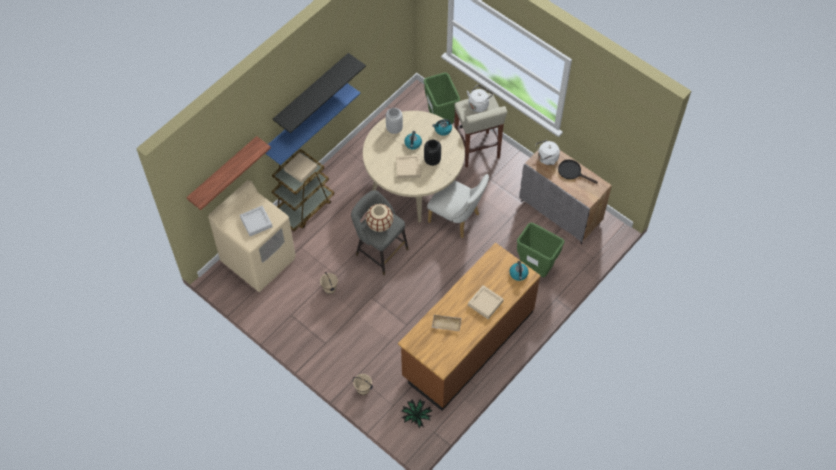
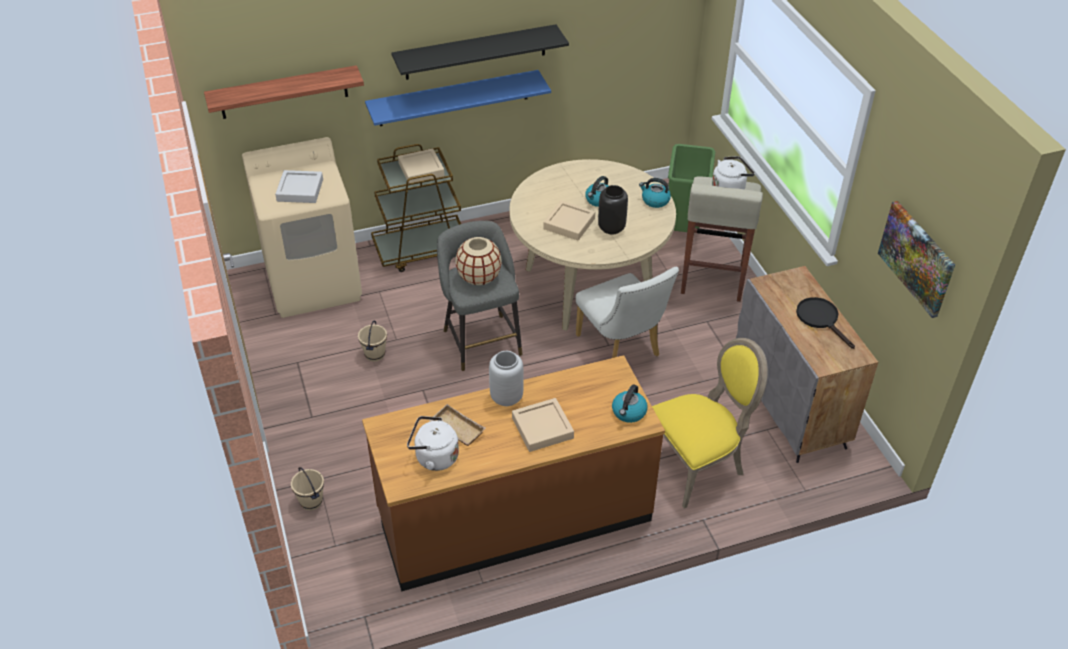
camera: 30 degrees right, 15 degrees down
grey vase [386,108,403,134] -> grey vase moved to [489,351,524,406]
potted plant [401,399,432,429] -> none
green trash can [517,222,564,277] -> yellow chair [652,338,768,508]
white kettle [536,140,560,165] -> white kettle moved to [407,416,459,471]
none -> picture [878,201,955,318]

